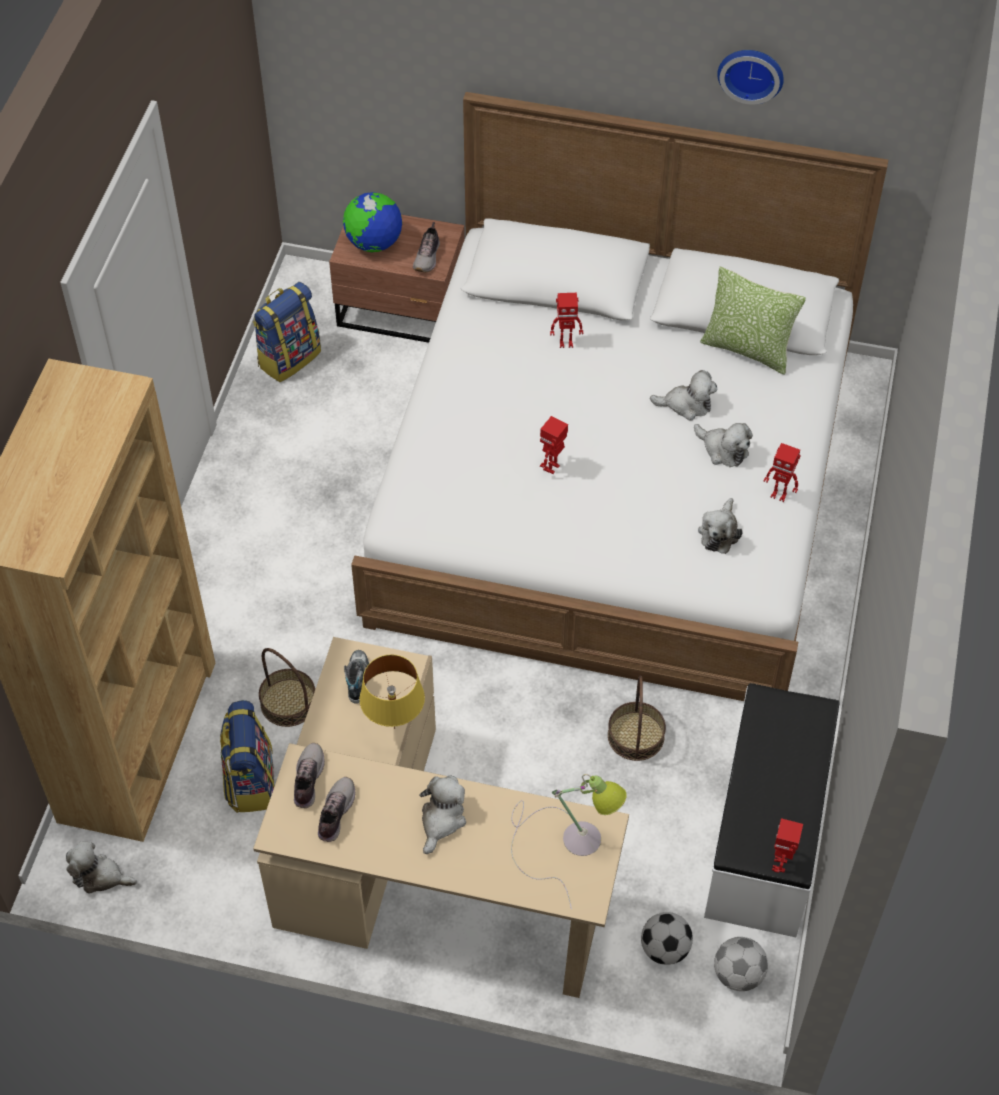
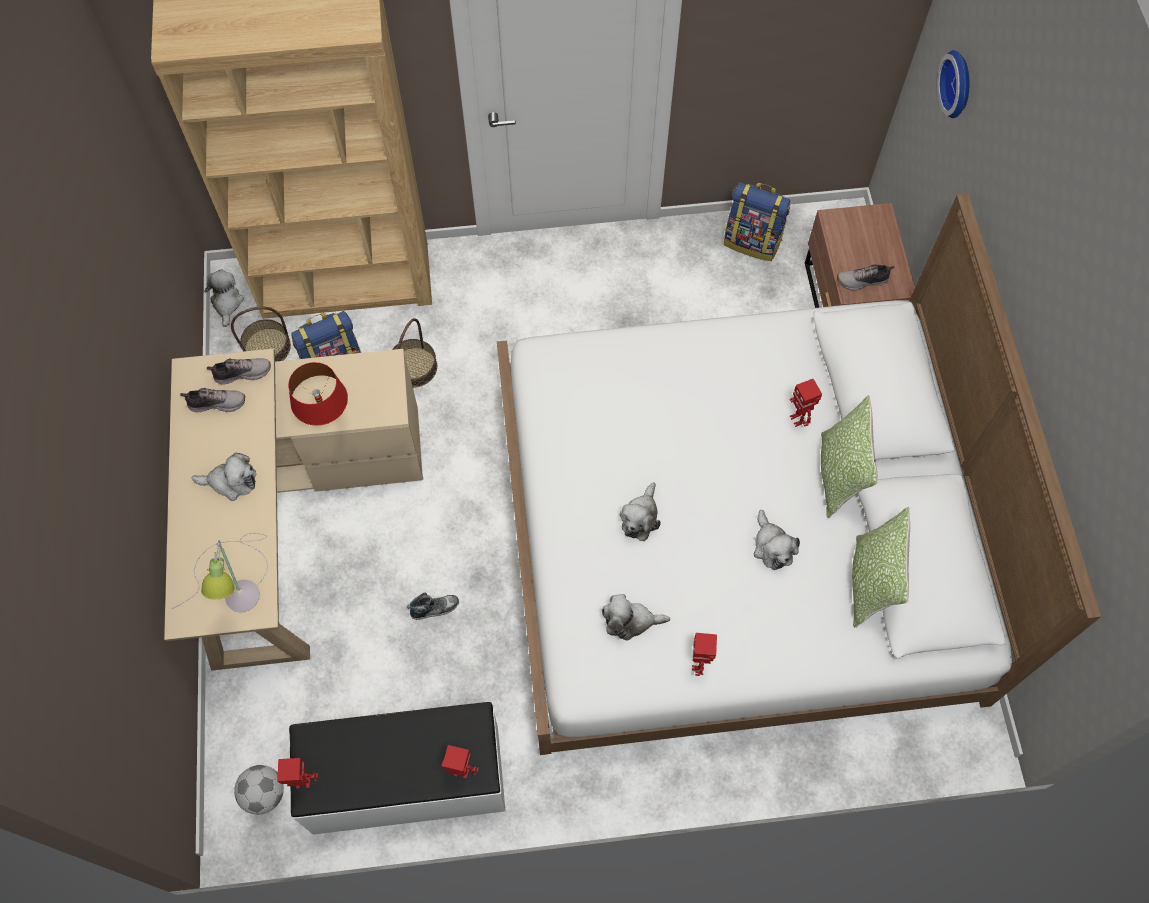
camera: 70 degrees right, 10 degrees up
globe [343,192,402,252] -> none
shoe [344,650,369,704] -> shoe moved to [407,592,459,620]
yellow table lamp [360,655,425,729] -> red table lamp [288,362,348,426]
toy robot [540,416,568,474] -> toy robot moved to [442,745,479,778]
basket [608,675,666,761] -> basket moved to [231,307,291,362]
football [641,912,693,965] -> none
plush toy [694,423,753,467] -> plush toy moved to [620,482,661,541]
wall clock [717,50,784,105] -> wall clock moved to [937,50,970,118]
none -> pillow [821,395,878,518]

